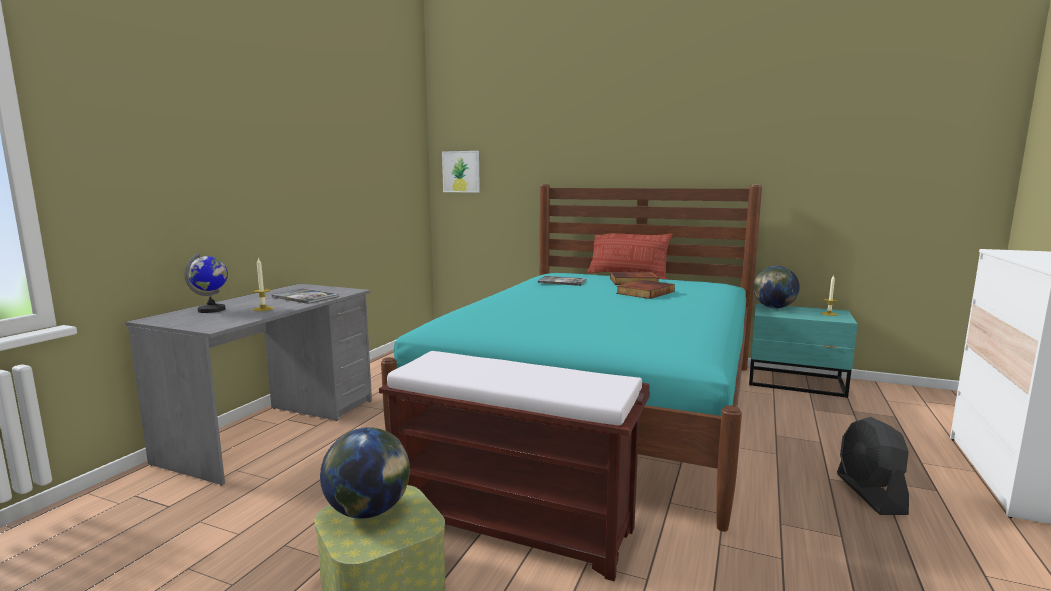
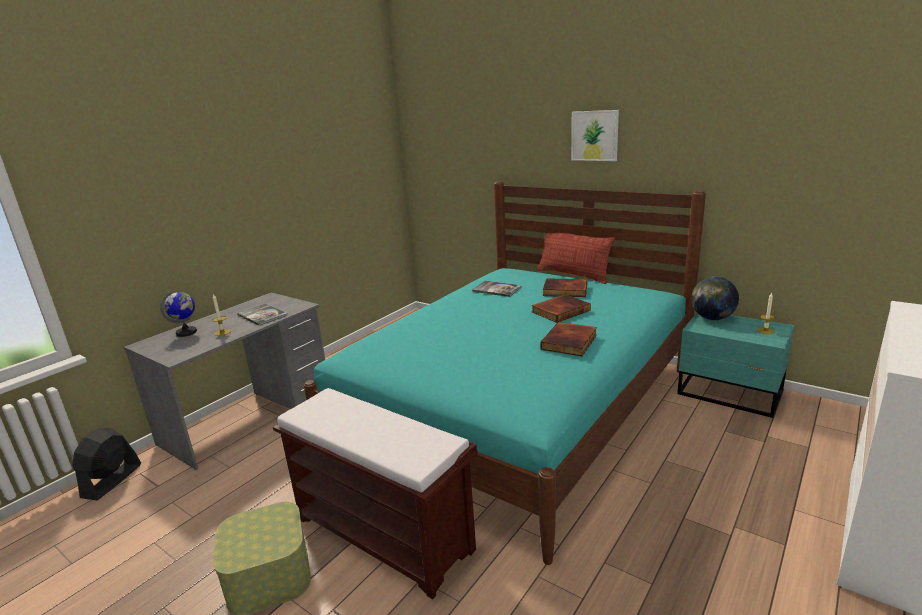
camera: 15 degrees right, 10 degrees up
globe [320,427,410,518] -> none
picture [442,151,480,193] -> picture moved to [571,110,619,161]
black fan [837,417,909,515] -> black fan moved to [72,428,141,500]
none -> book [541,322,597,356]

